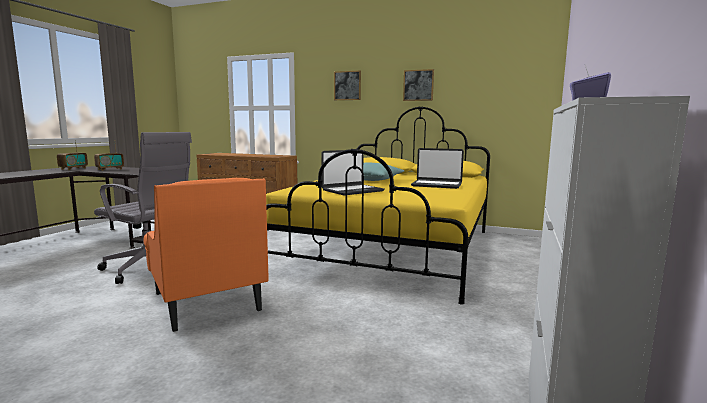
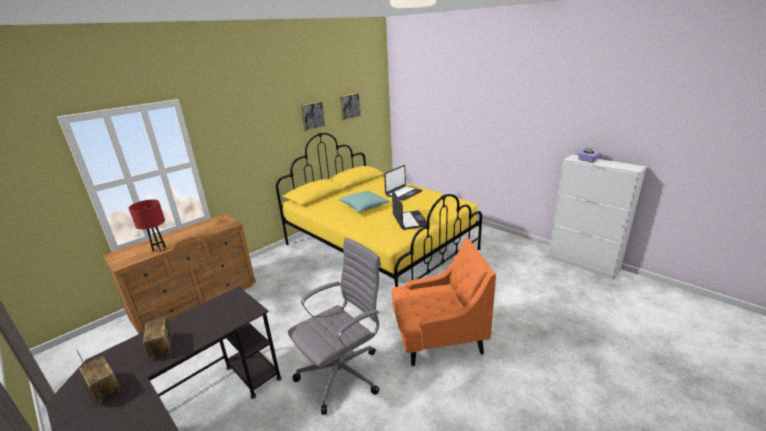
camera: 65 degrees left, 15 degrees up
picture [334,70,361,100] -> picture moved to [340,92,361,121]
none -> red table lamp [129,199,166,252]

